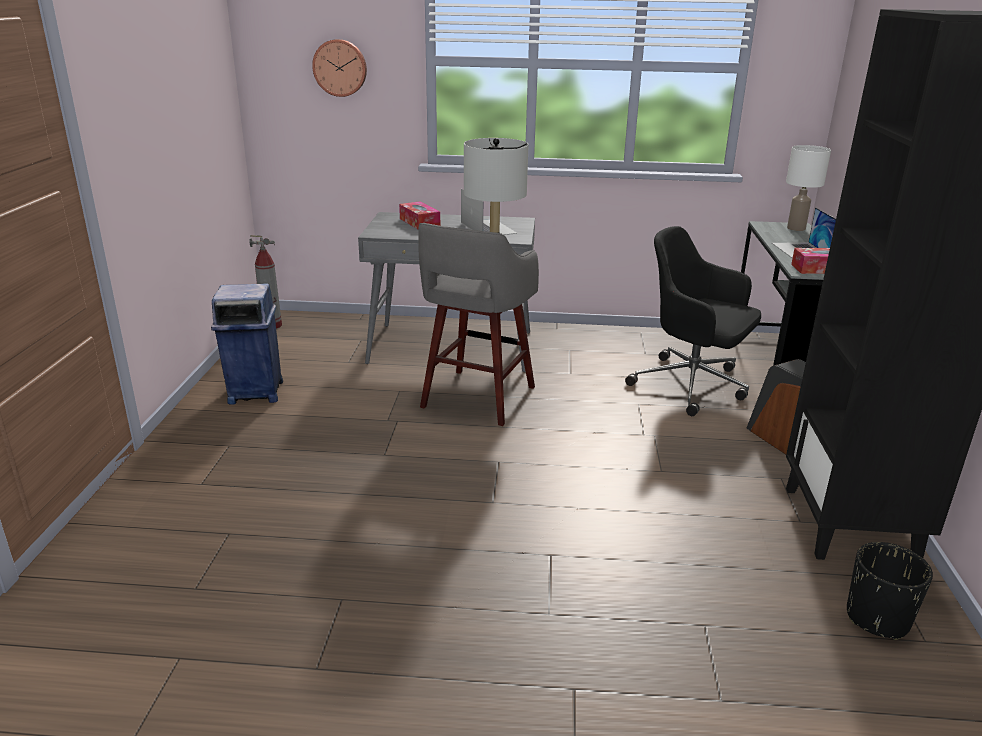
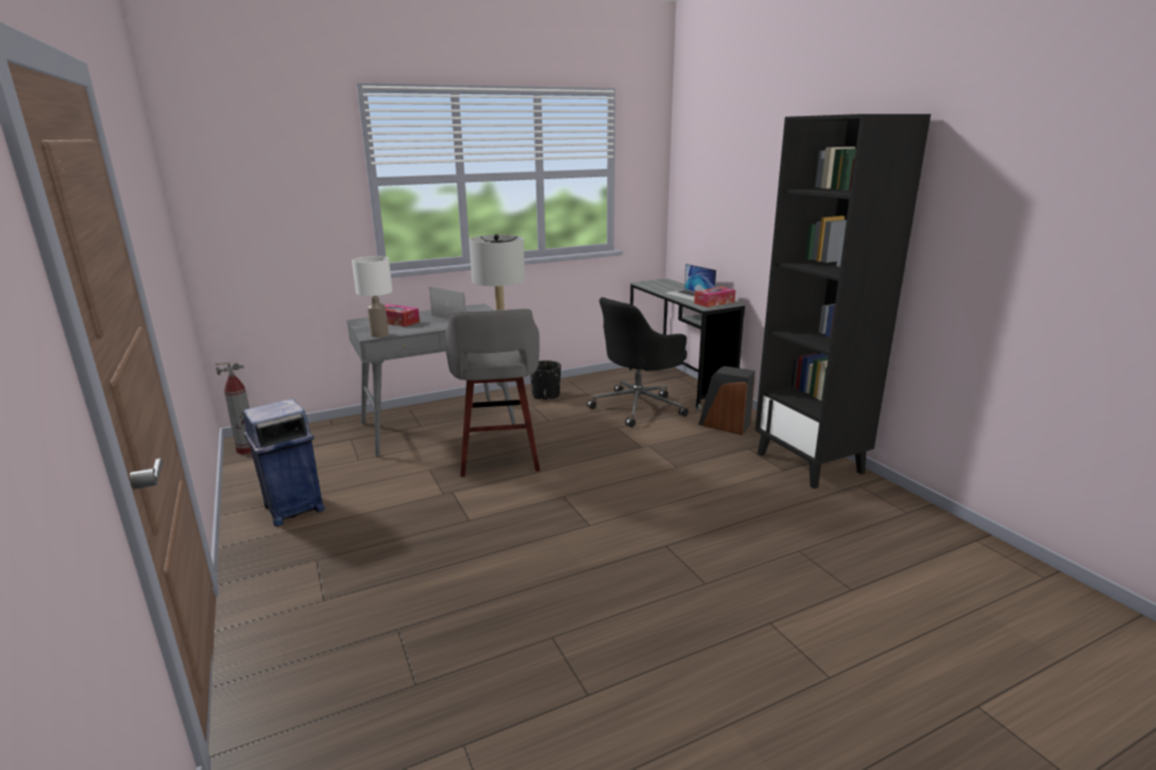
camera: 30 degrees left, 5 degrees down
wall clock [312,39,367,97] -> none
black office chair [625,226,761,416] -> black office chair turned 45 degrees counterclockwise [587,297,689,428]
white table lamp [786,145,831,231] -> white table lamp moved to [352,256,392,338]
black planter [847,542,933,640] -> black planter moved to [530,360,561,400]

